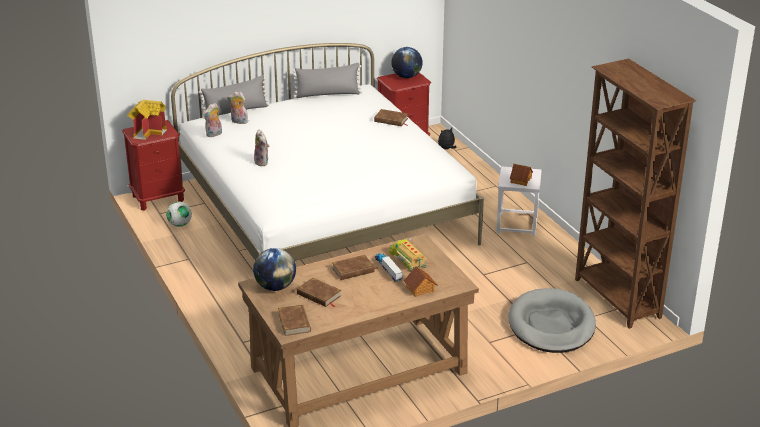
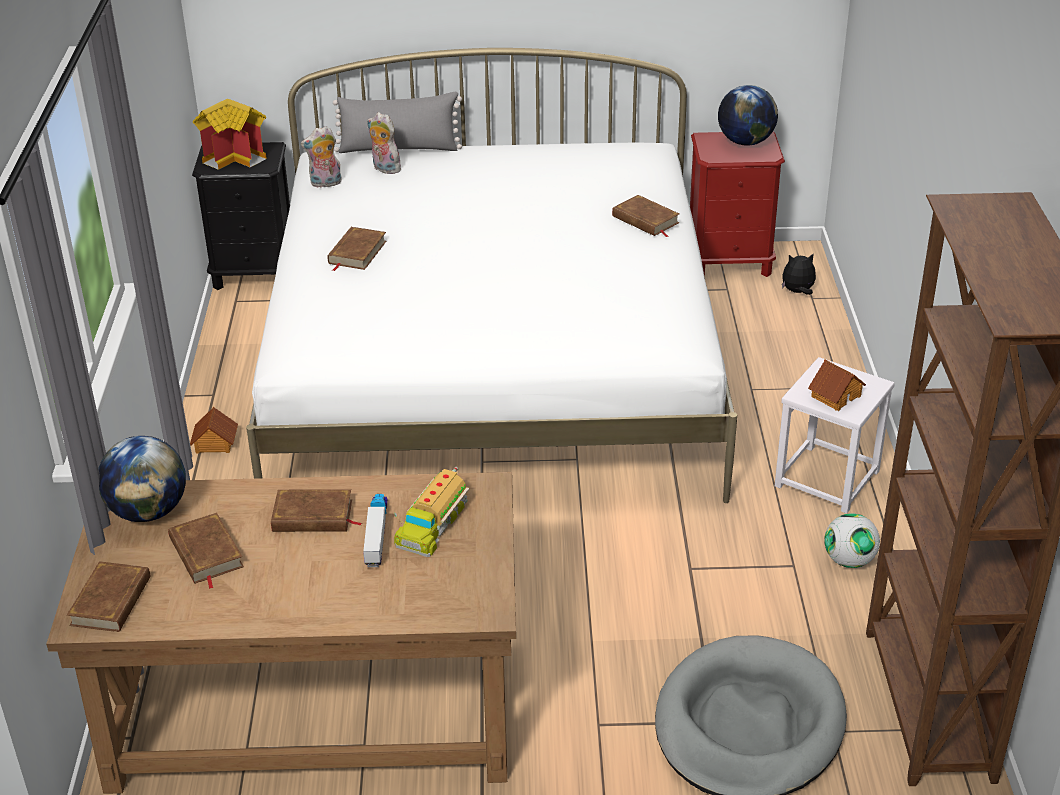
camera: 25 degrees right, 5 degrees up
red nightstand [122,120,185,211] -> black nightstand [192,142,290,290]
football [166,202,192,227] -> football moved to [824,513,880,568]
plush toy [254,129,269,166] -> brown book [327,227,386,271]
grey pillow [293,63,362,98] -> none
toy truck [389,238,427,271] -> toy truck turned 150 degrees counterclockwise [394,467,469,557]
toy house [404,266,437,297] -> toy house moved to [190,407,238,453]

